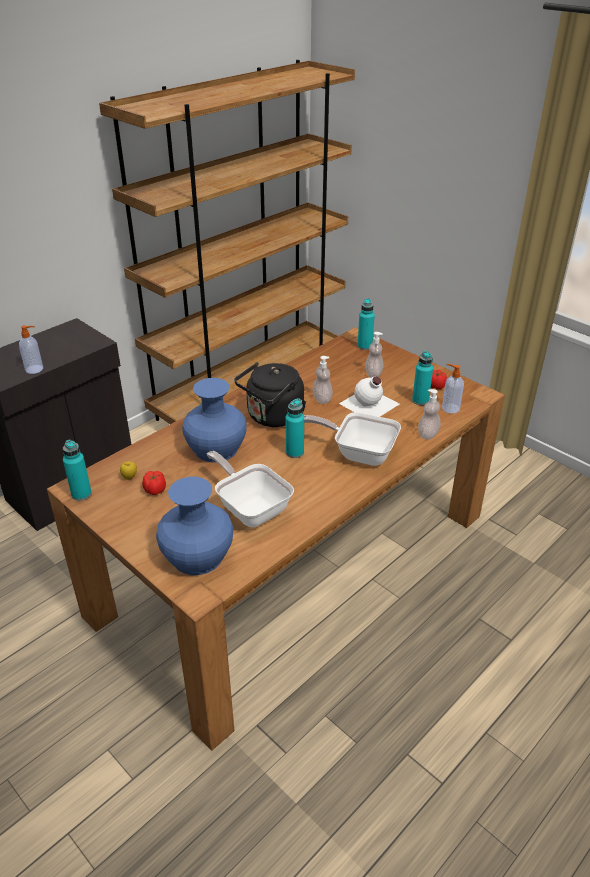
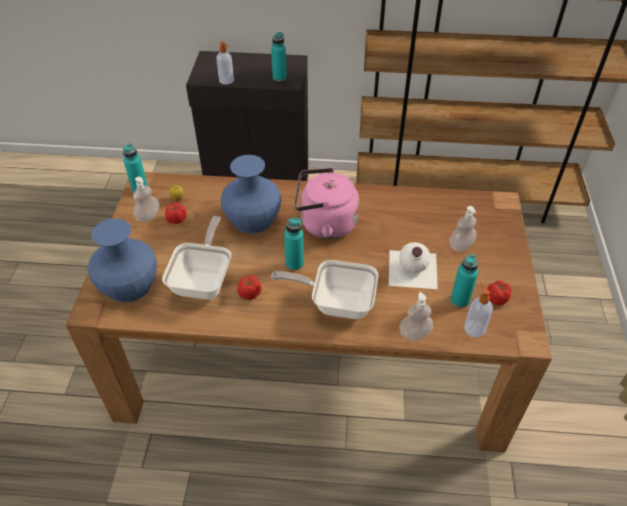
camera: 50 degrees right, 10 degrees up
black kettle [234,362,306,427] -> pink kettle [294,168,359,239]
frying pan [304,412,401,466] -> frying pan turned 60 degrees counterclockwise [271,260,378,319]
soap dispenser [313,356,333,404] -> soap dispenser moved to [133,177,159,222]
turquoise bottle [357,298,375,350] -> turquoise bottle moved to [271,32,287,81]
none -> tomato [237,276,261,300]

